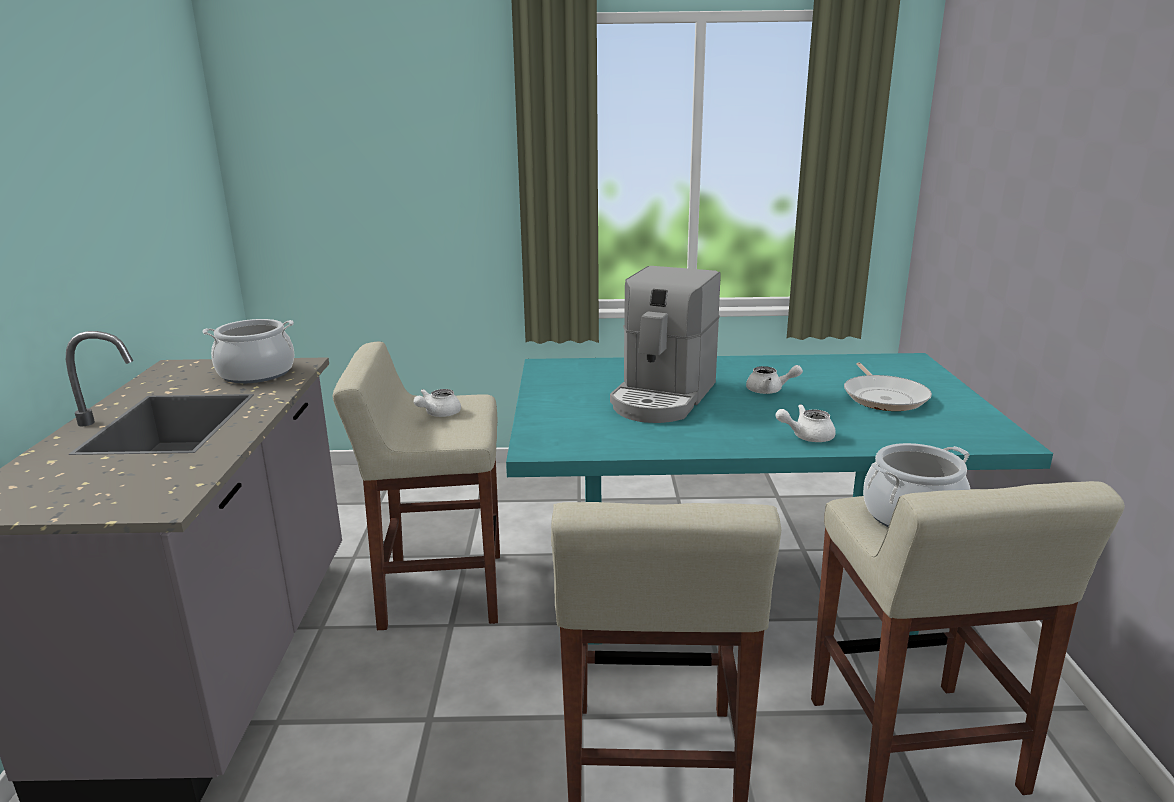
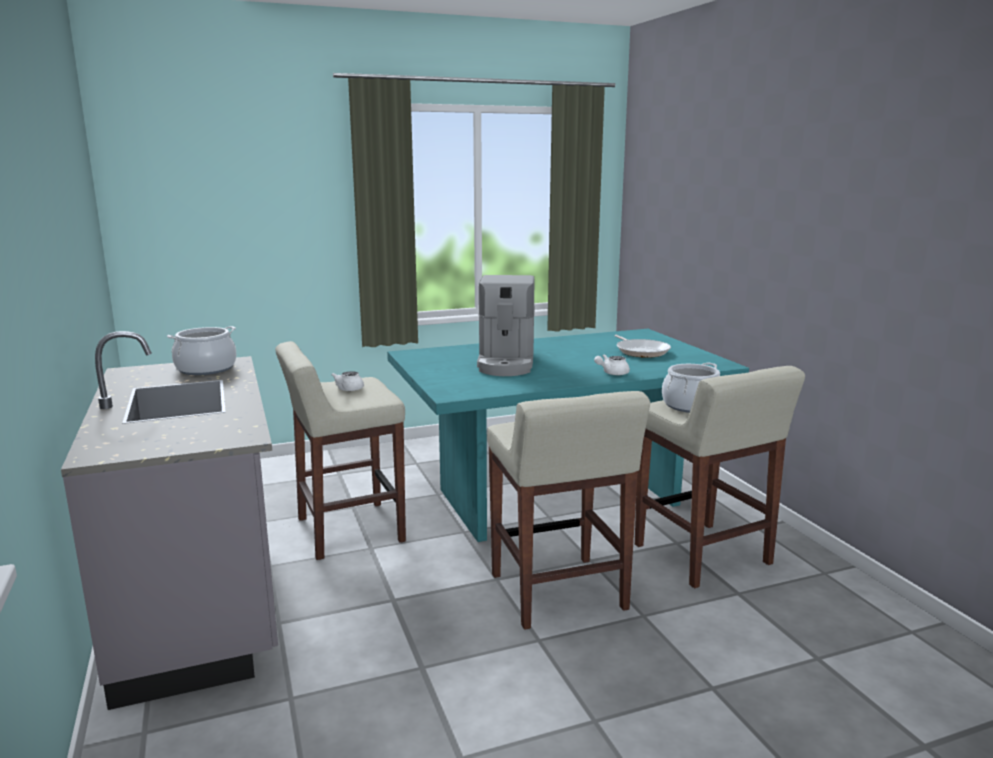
camera: 20 degrees left, 5 degrees down
white teapot [746,365,803,394] -> none

